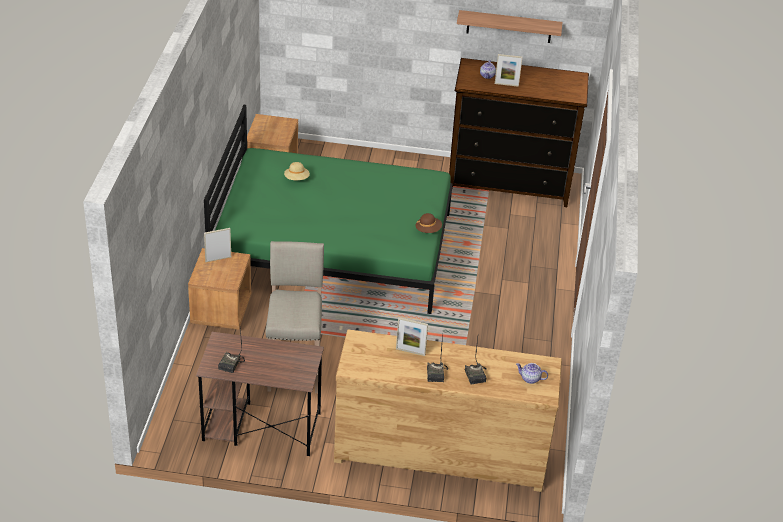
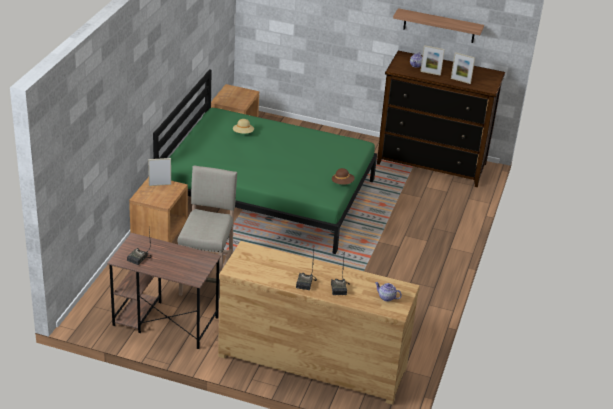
camera: 10 degrees right, 5 degrees down
picture frame [396,317,428,356] -> picture frame moved to [451,52,475,84]

